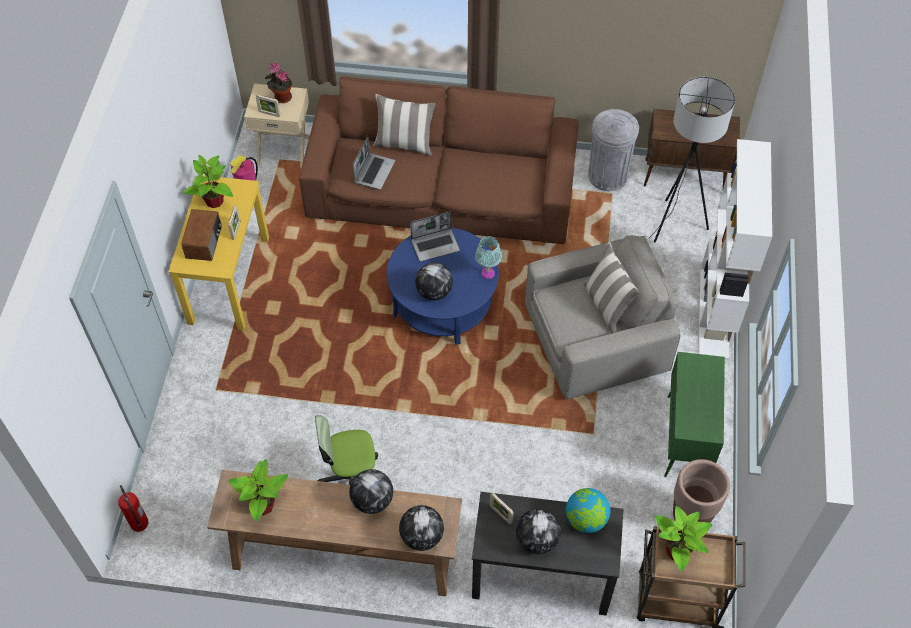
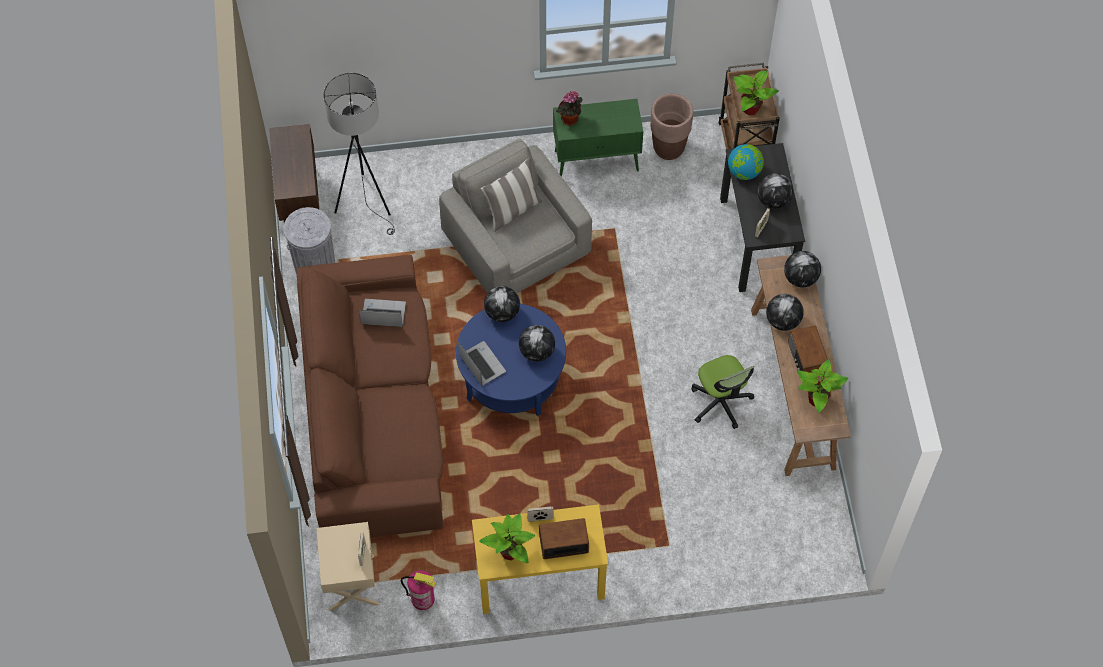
camera: 105 degrees left, 5 degrees up
fire extinguisher [118,485,149,532] -> none
potted plant [265,63,292,103] -> potted plant moved to [556,91,583,126]
laptop [352,136,395,190] -> laptop moved to [359,299,406,327]
pillow [373,94,436,156] -> none
turquoise table lamp [475,236,502,279] -> globe [484,286,520,322]
white bookcase [698,139,772,360] -> none
none -> radio [788,325,828,373]

